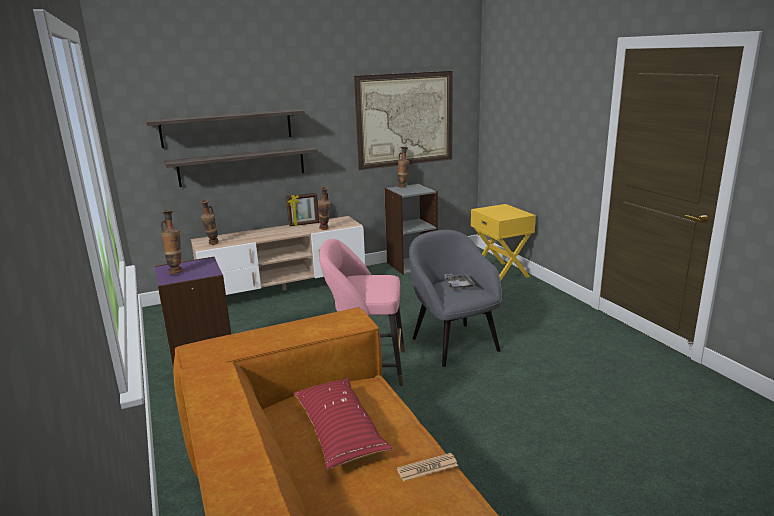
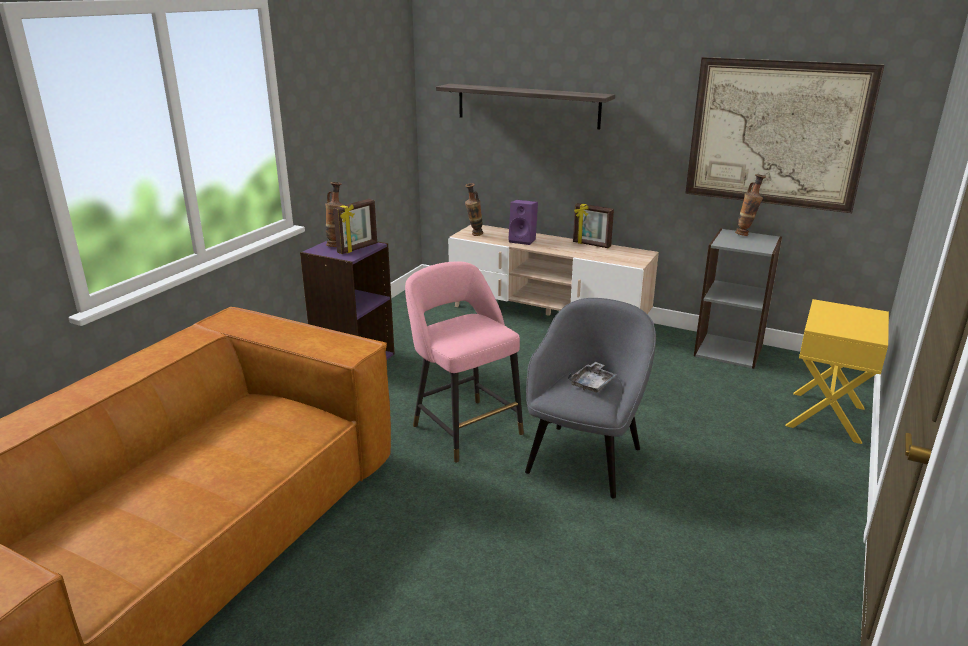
camera: 50 degrees right, 5 degrees up
shelf [164,146,318,187] -> none
red pillow [294,378,393,469] -> none
vase [318,187,331,230] -> none
newspaper [397,453,458,481] -> none
none -> picture frame [333,199,377,254]
none -> purple speaker [508,200,538,245]

